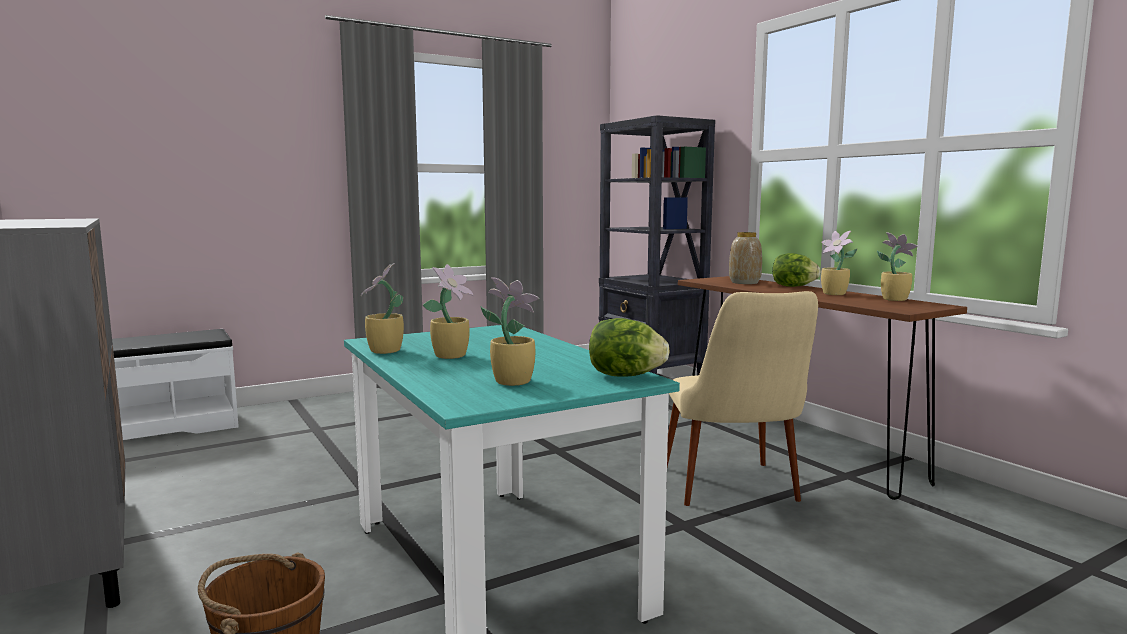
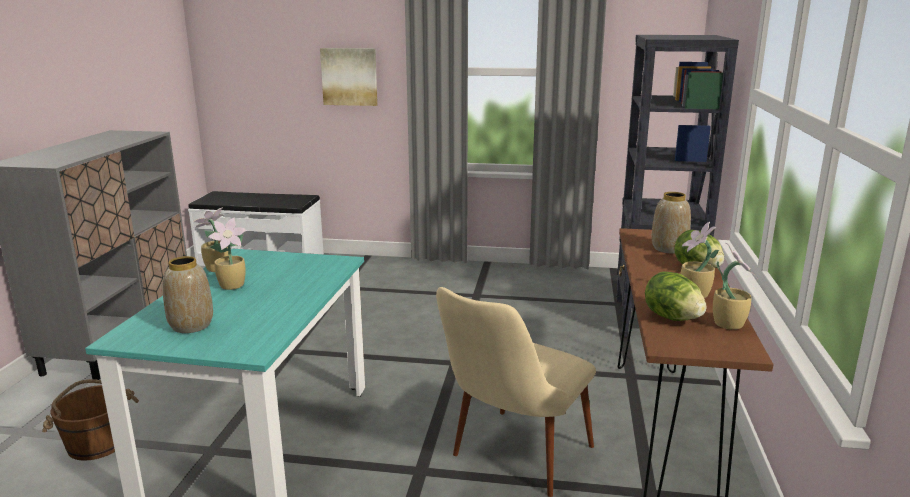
camera: 40 degrees right, 10 degrees up
potted plant [480,277,539,386] -> vase [162,256,213,333]
lettuce [589,318,670,377] -> lettuce moved to [645,272,706,321]
none -> picture [320,48,378,106]

